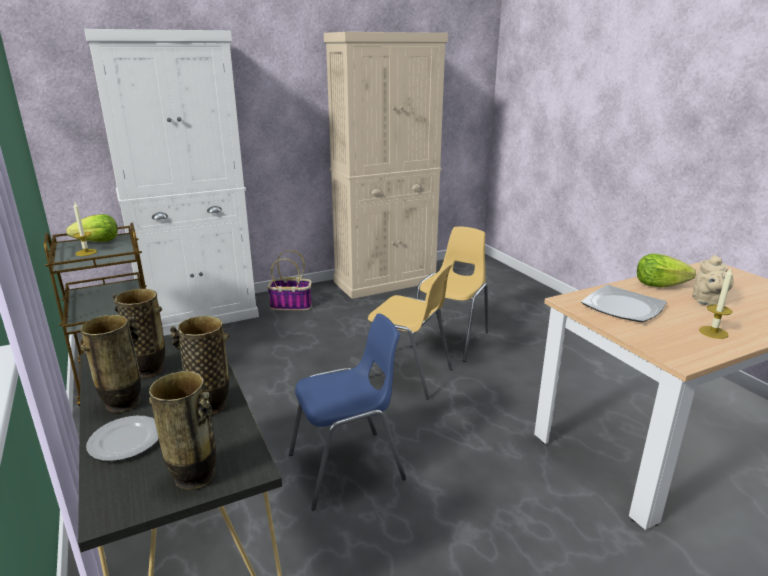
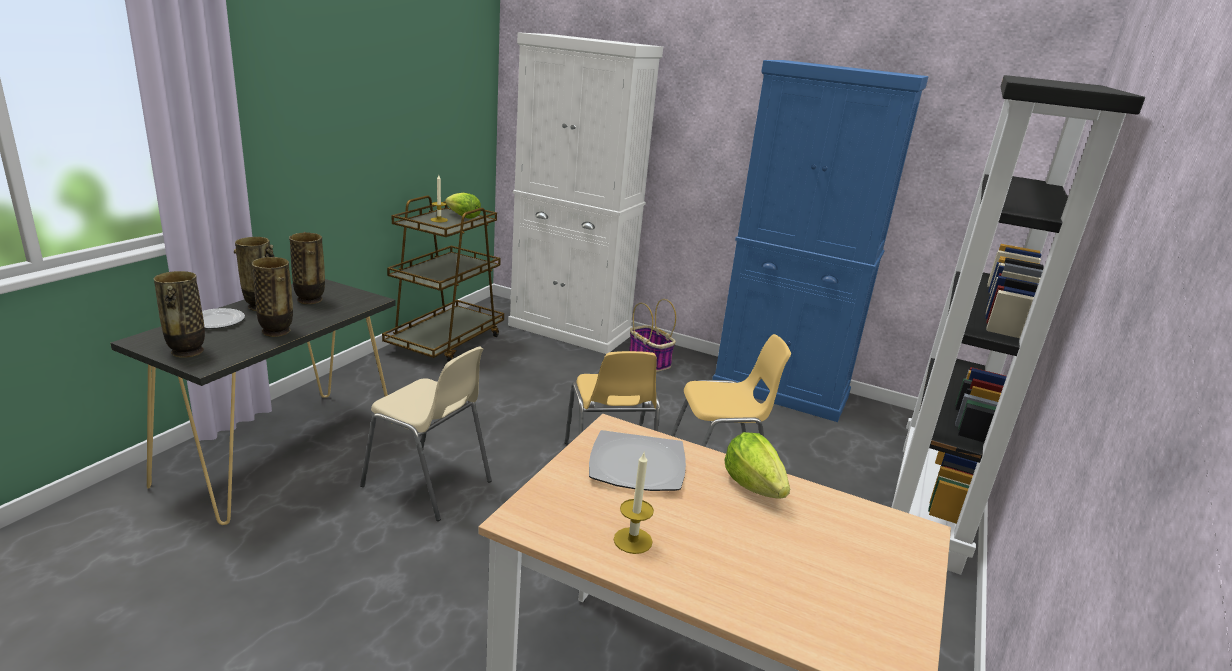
camera: 50 degrees right, 0 degrees up
blue chair [289,313,406,511] -> beige chair [360,346,492,521]
beige cabinet [324,32,448,299] -> blue cabinet [712,60,929,422]
beige teapot [692,255,733,305] -> none
none -> black bookcase [891,75,1145,575]

